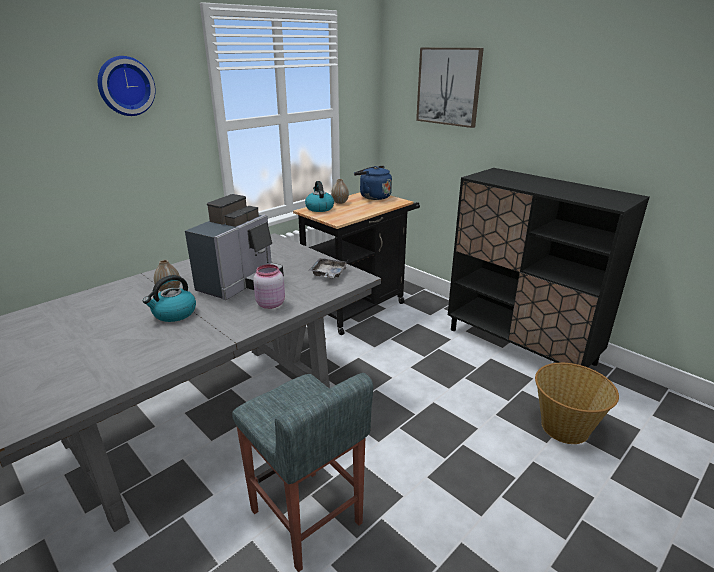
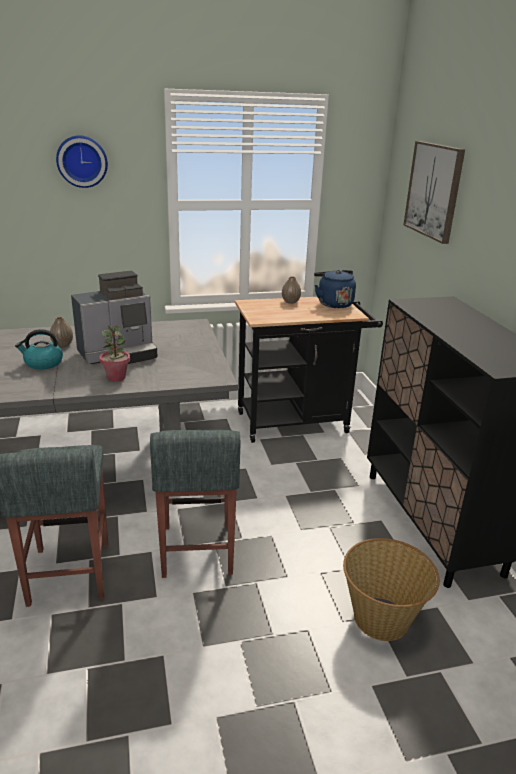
camera: 30 degrees right, 0 degrees up
pink jar [253,264,285,309] -> potted plant [100,325,130,382]
kettle [305,181,334,212] -> none
grey tray [309,258,348,278] -> none
none -> grey stool [150,429,240,578]

